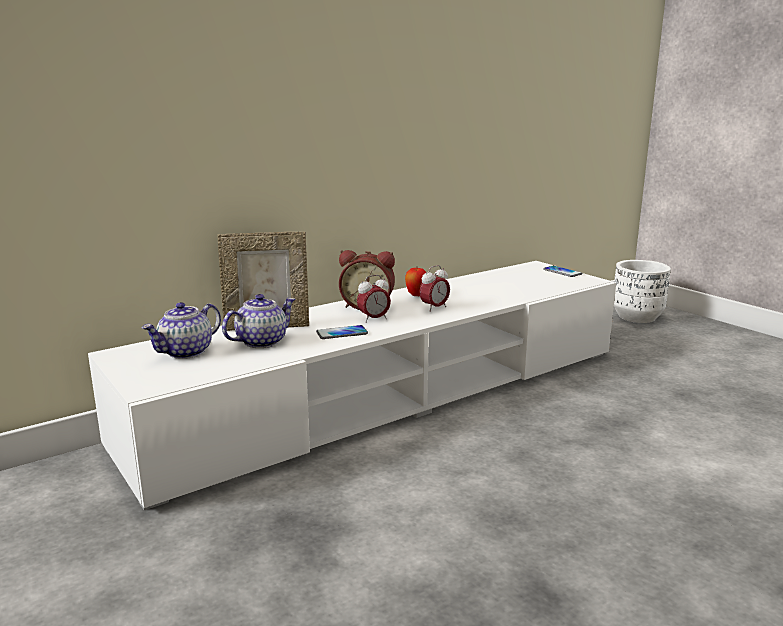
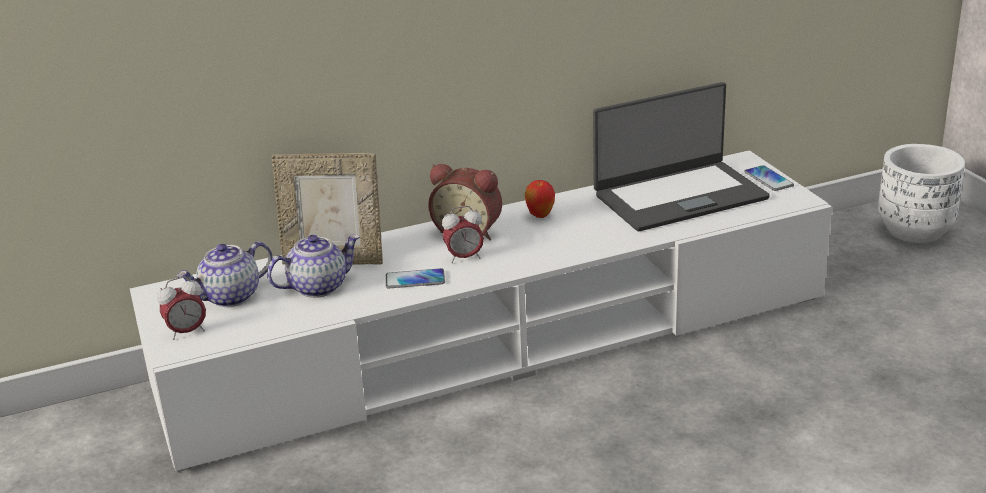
camera: 15 degrees right, 10 degrees up
alarm clock [419,265,450,312] -> alarm clock moved to [157,276,206,340]
none -> laptop [593,82,770,231]

